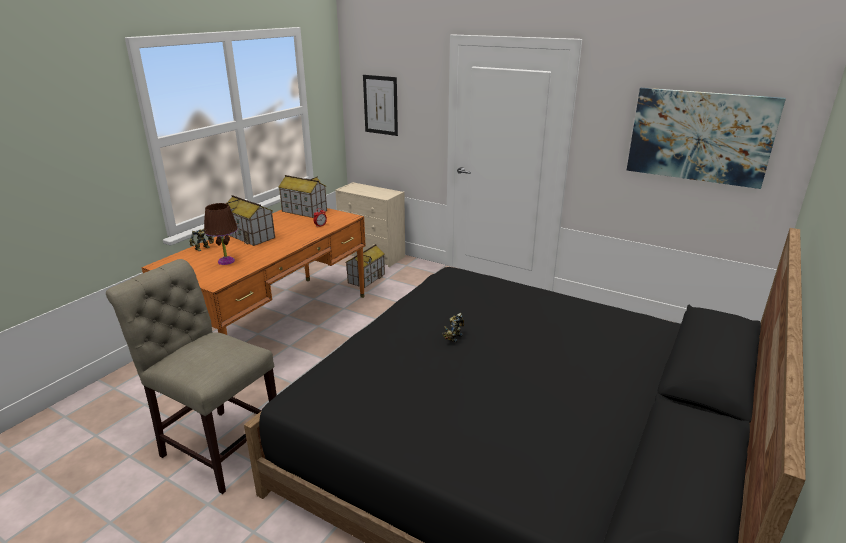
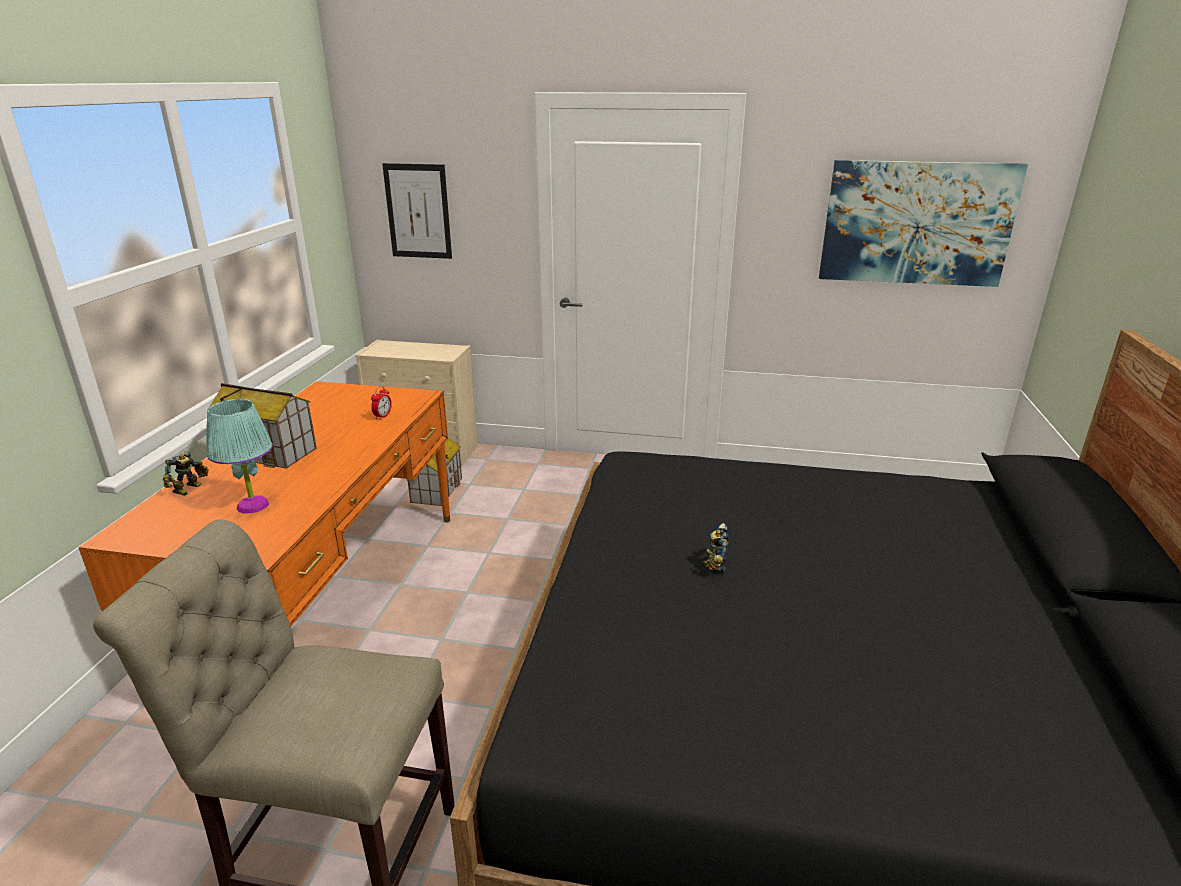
camera: 20 degrees left, 0 degrees up
brown table lamp [204,203,238,265] -> turquoise table lamp [206,399,273,514]
toy house [278,175,327,218] -> none

